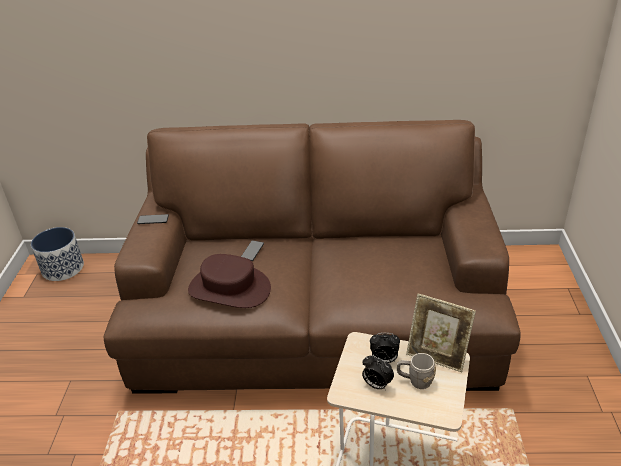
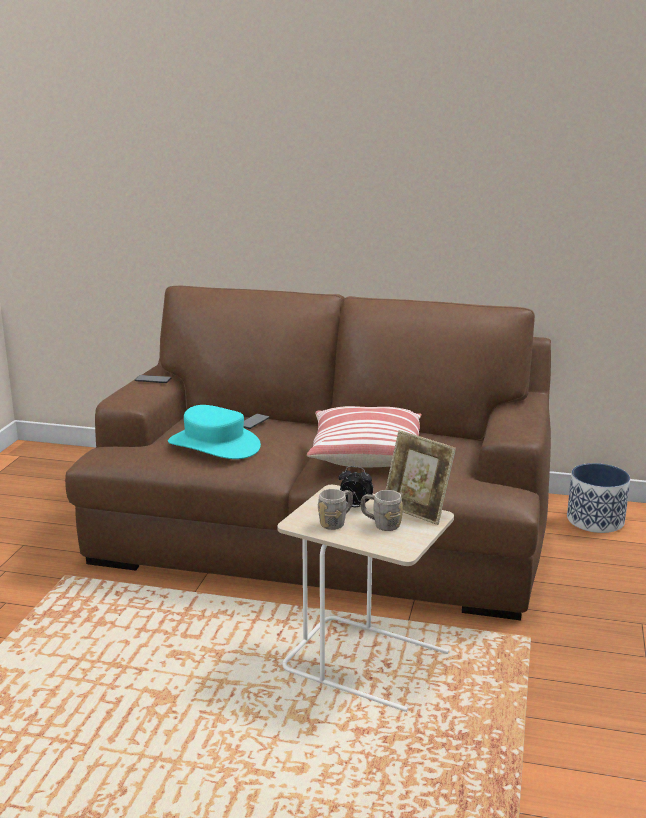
camera: 10 degrees right, 15 degrees down
planter [31,227,84,281] -> planter moved to [567,463,630,533]
brown hat [188,254,271,308] -> turquoise hat [168,405,261,459]
alarm clock [362,355,394,390] -> grey mug [318,489,353,530]
none -> pillow [307,406,422,468]

